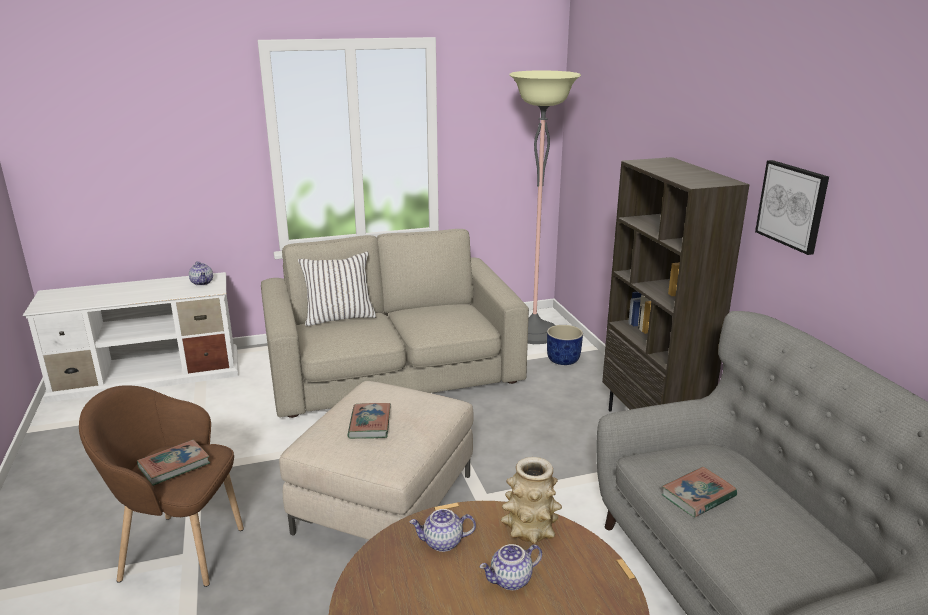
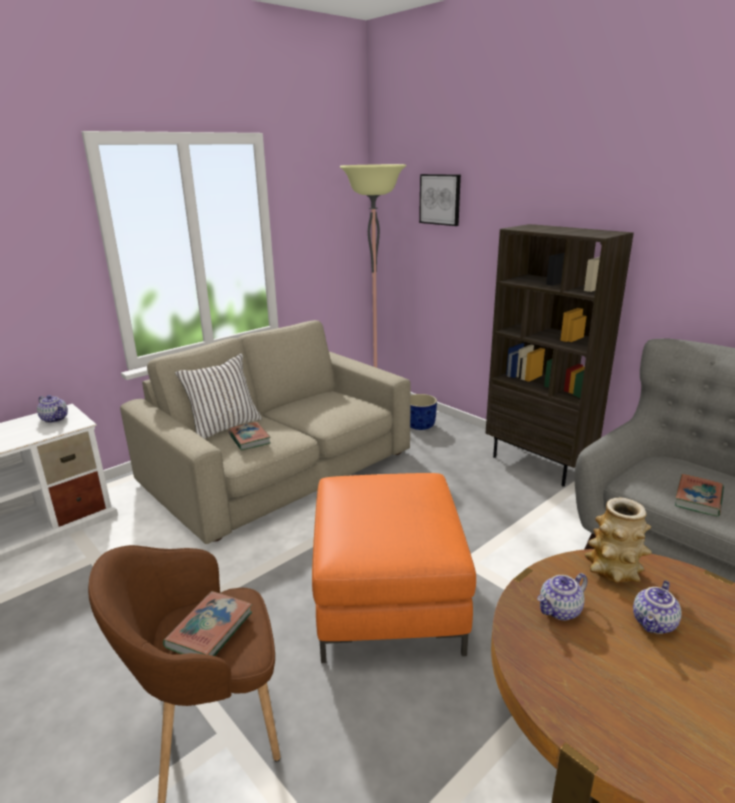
camera: 25 degrees left, 0 degrees up
beige ottoman [279,381,474,540] -> orange ottoman [312,473,476,663]
book [348,403,391,439] -> book moved to [228,422,271,451]
picture [755,160,829,255] -> picture moved to [419,174,461,226]

